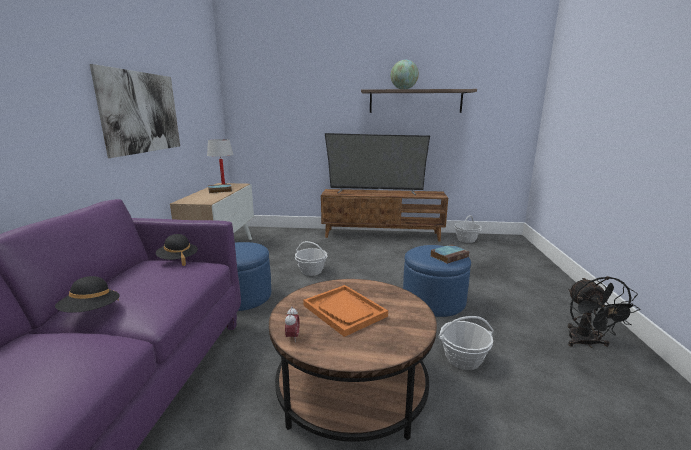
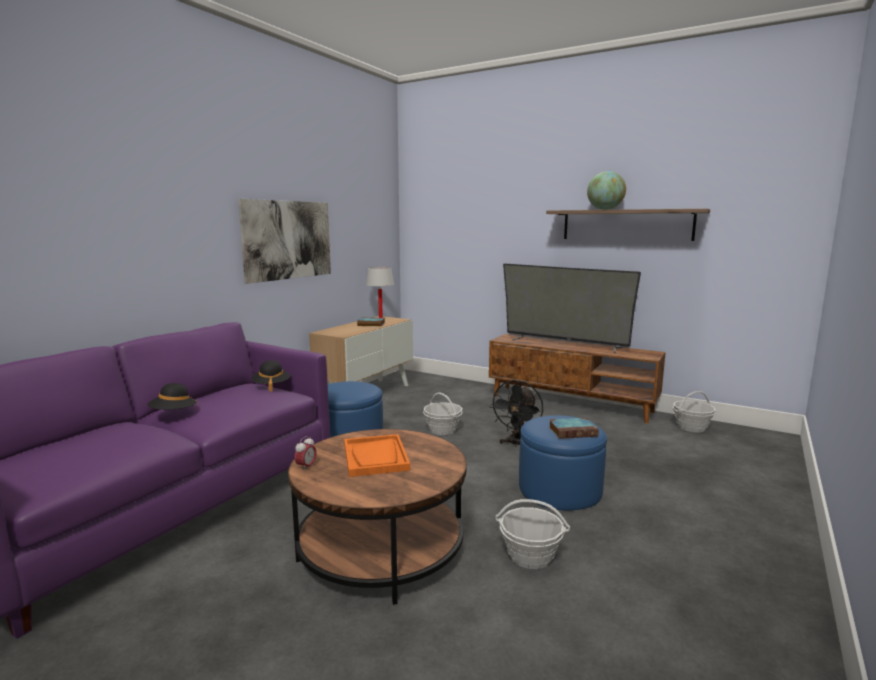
camera: 25 degrees right, 5 degrees down
black fan [568,276,640,348] -> black fan moved to [490,380,543,447]

